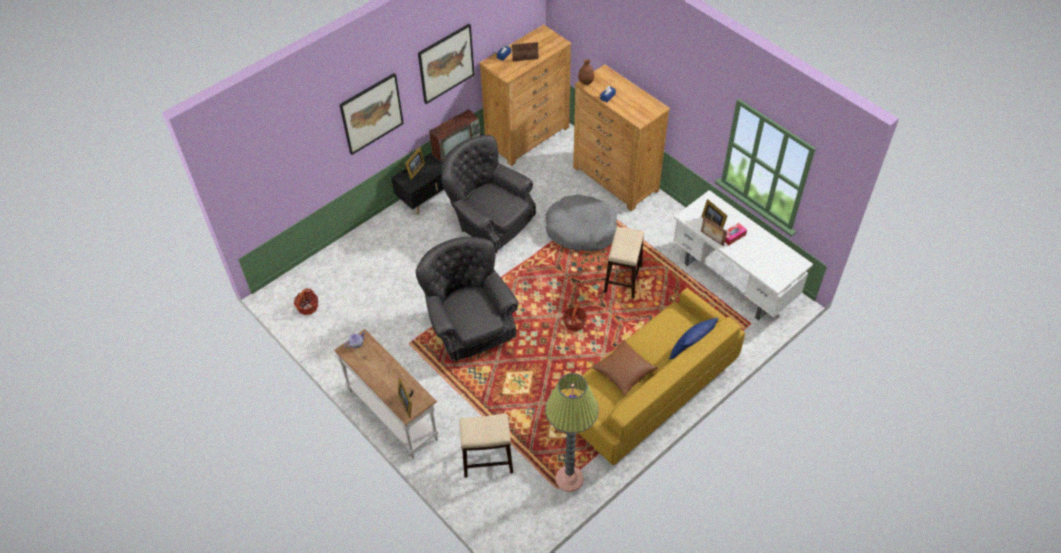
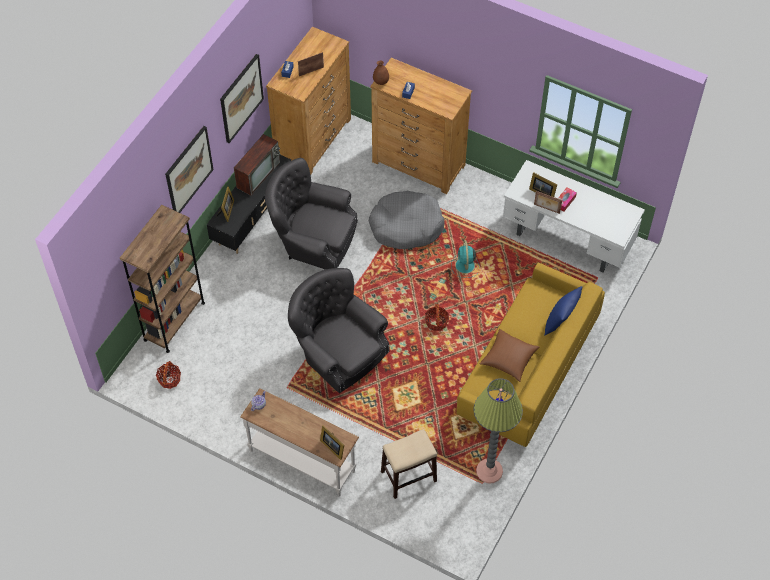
camera: 20 degrees left, 5 degrees up
stool [604,227,644,298] -> turquoise fan [451,240,480,278]
none -> brown bookcase [120,205,205,353]

